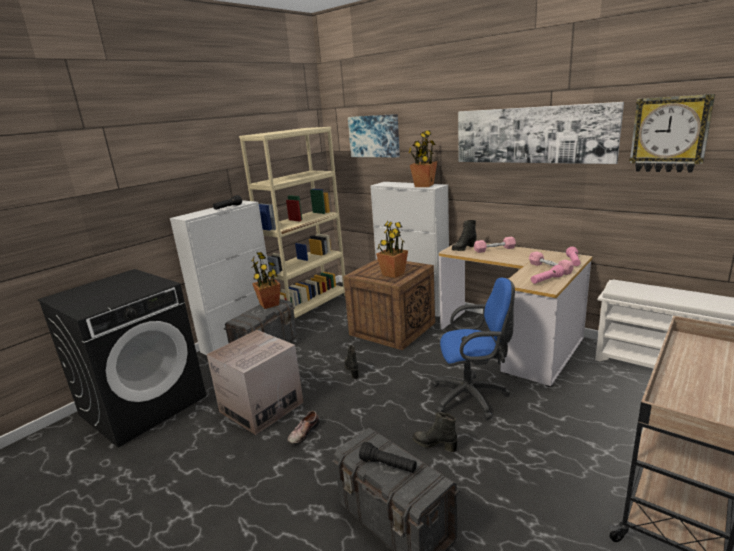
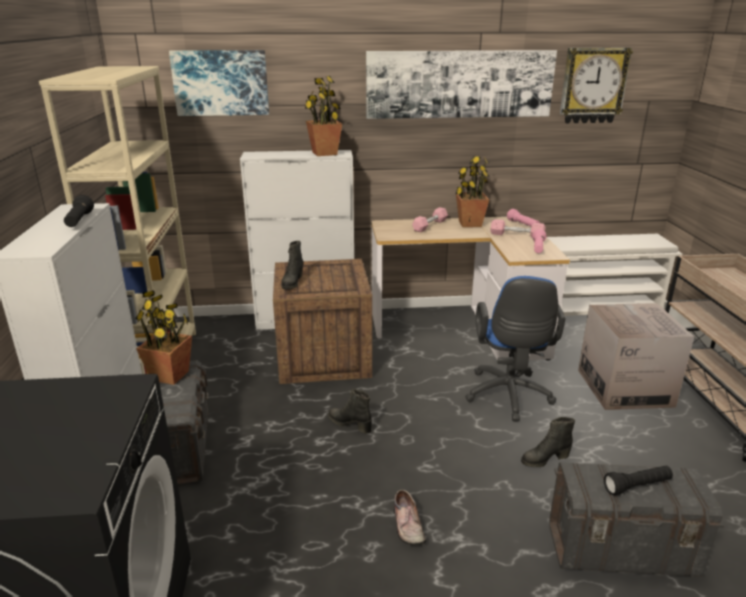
camera: 45 degrees left, 5 degrees up
cardboard box [207,330,304,435] -> cardboard box moved to [578,303,694,410]
potted plant [376,220,408,278] -> potted plant moved to [456,156,490,227]
blue office chair [431,278,515,420] -> blue office chair turned 135 degrees clockwise [465,276,565,421]
black boot [452,220,477,251] -> black boot moved to [281,241,303,289]

